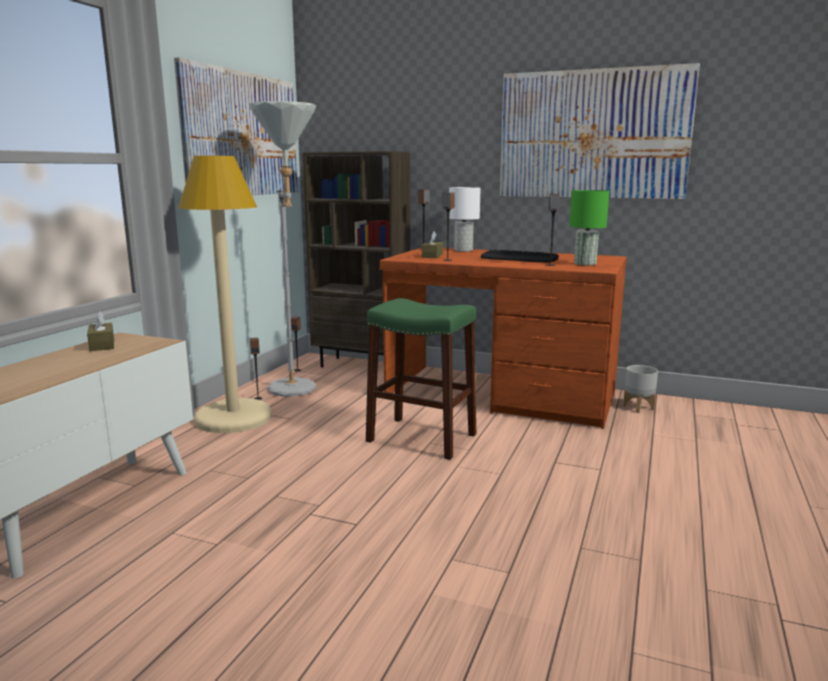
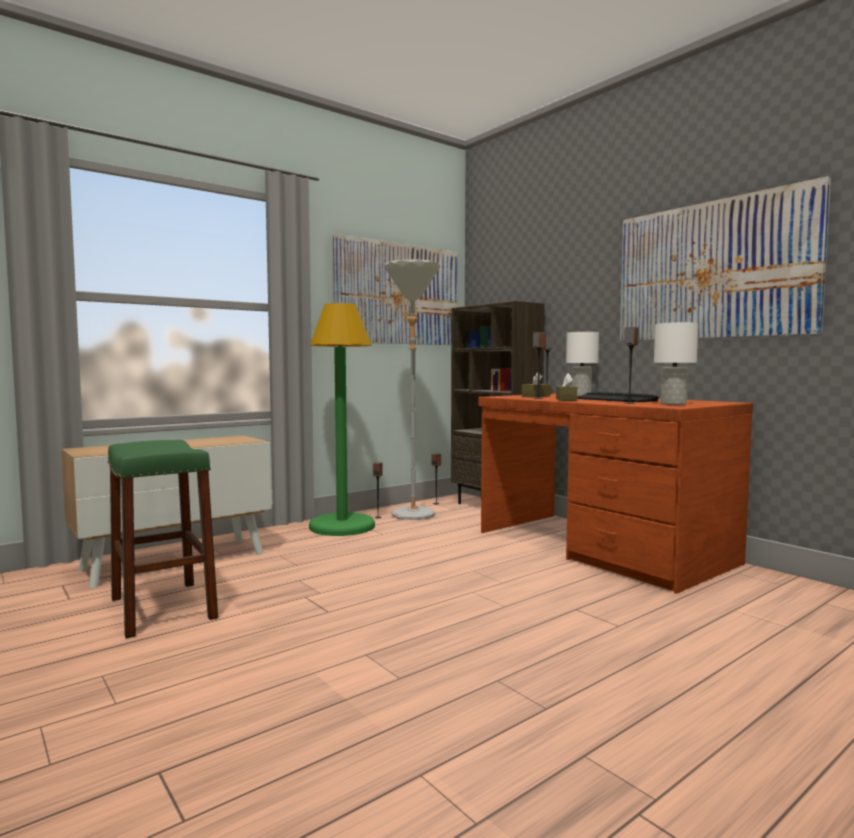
camera: 30 degrees right, 10 degrees down
brown tissue box [87,311,114,351] -> brown tissue box moved to [556,373,577,401]
beige floor lamp [178,156,272,433] -> green floor lamp [309,303,375,536]
green stool [366,298,476,460] -> green stool moved to [107,440,218,639]
green table lamp [569,190,609,266] -> white table lamp [654,322,698,405]
grey planter [623,365,658,413] -> none

